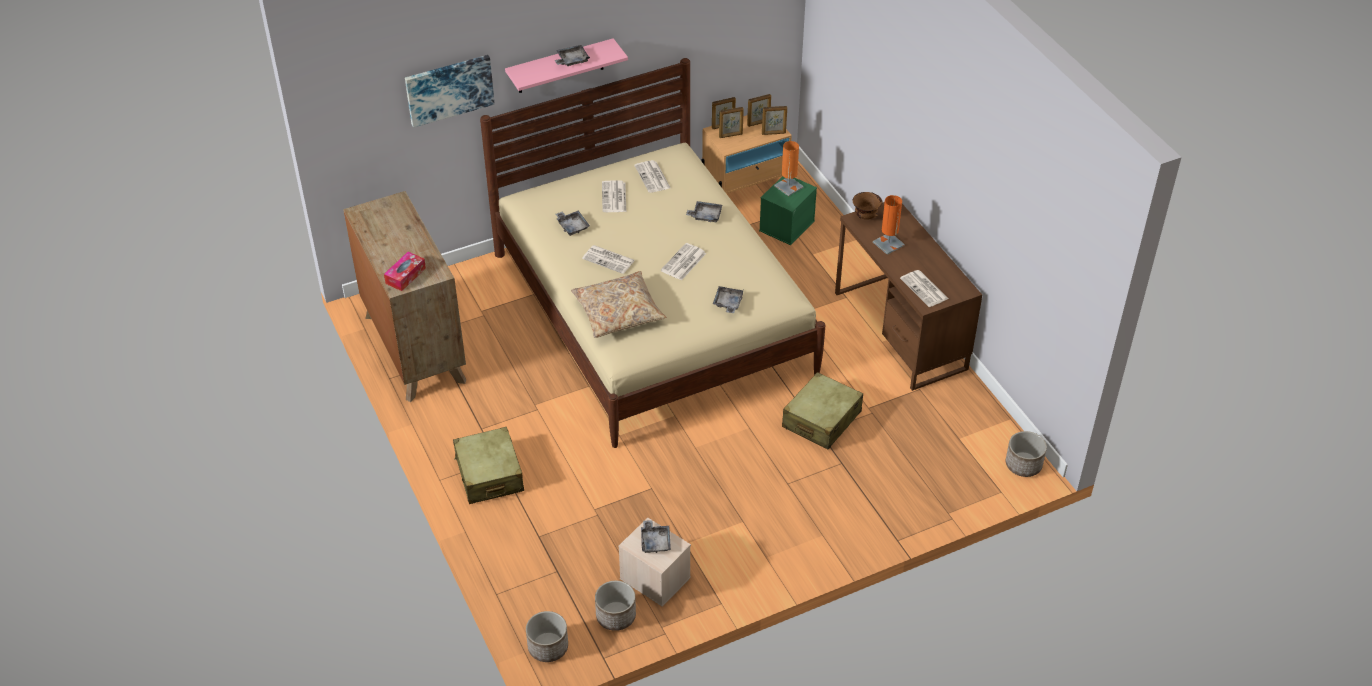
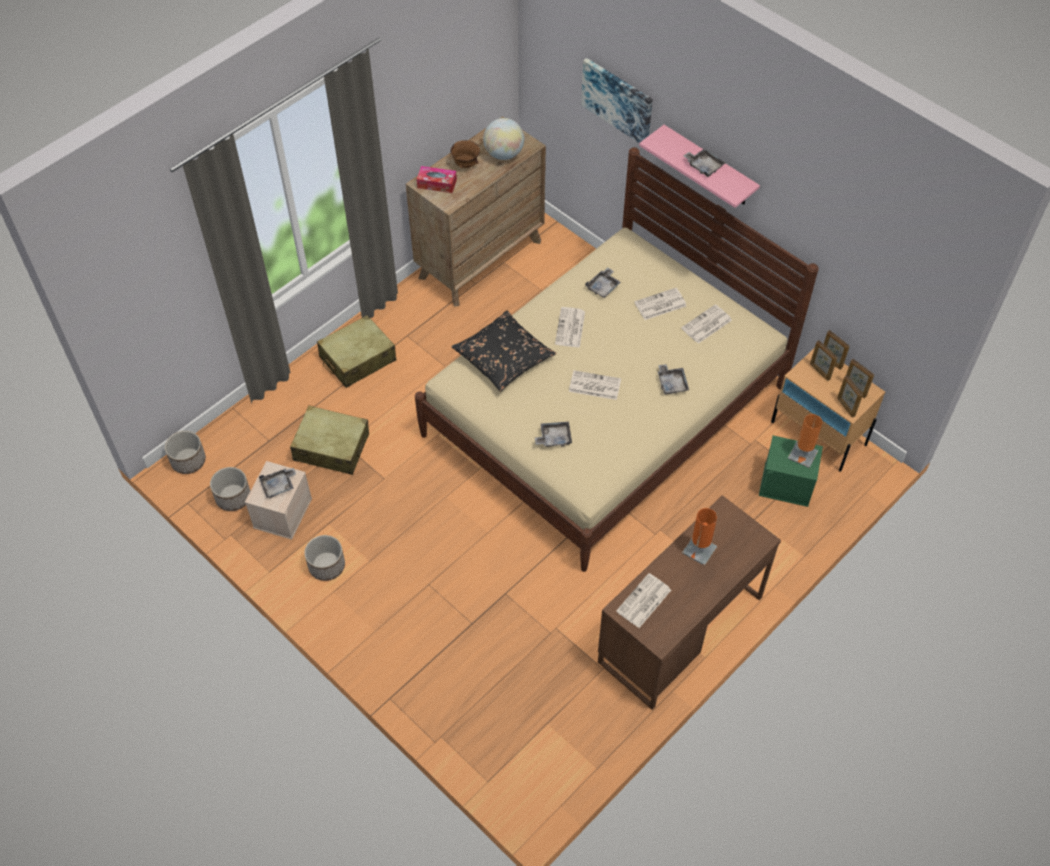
camera: 70 degrees right, 10 degrees up
beige pillow [571,271,666,338] -> black pillow [451,311,556,392]
beige suitcase [782,372,863,450] -> beige suitcase moved to [290,405,369,475]
brown bowl [853,192,882,220] -> brown bowl moved to [450,140,480,168]
planter [1006,431,1047,477] -> planter moved to [304,535,345,581]
none -> globe [483,118,524,160]

